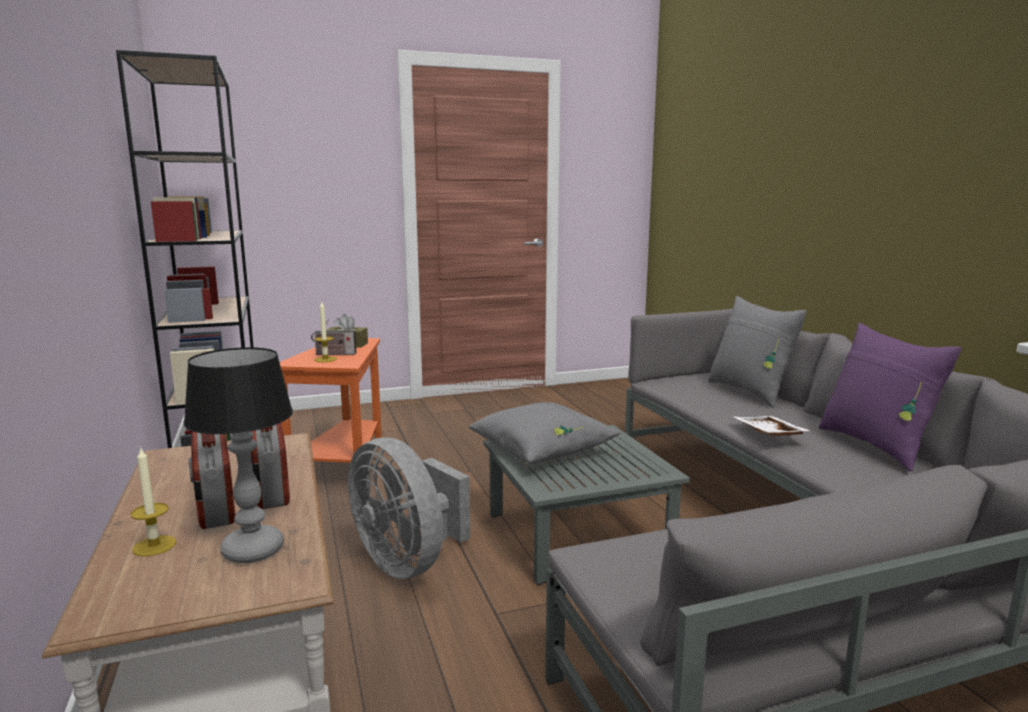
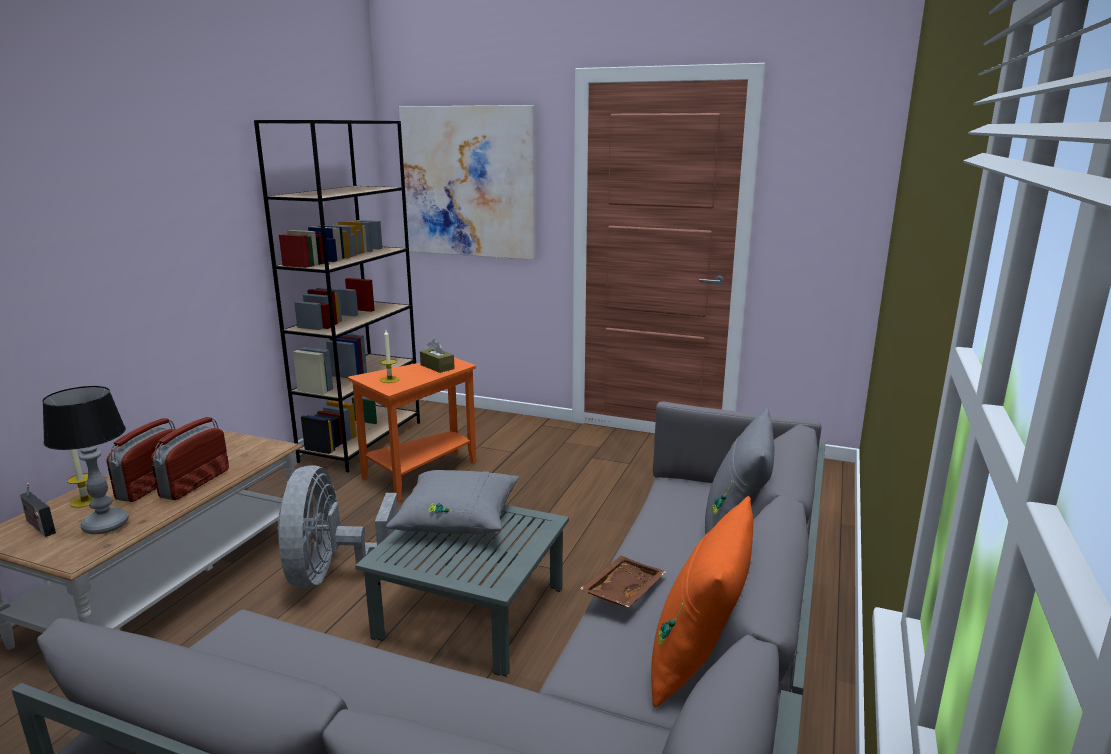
camera: 40 degrees right, 5 degrees up
radio [311,319,356,355] -> radio moved to [20,483,56,537]
white tray [735,416,810,436] -> brown tray [579,556,666,607]
purple pillow [819,323,961,471] -> orange pillow [651,496,753,707]
none -> picture [399,105,536,260]

